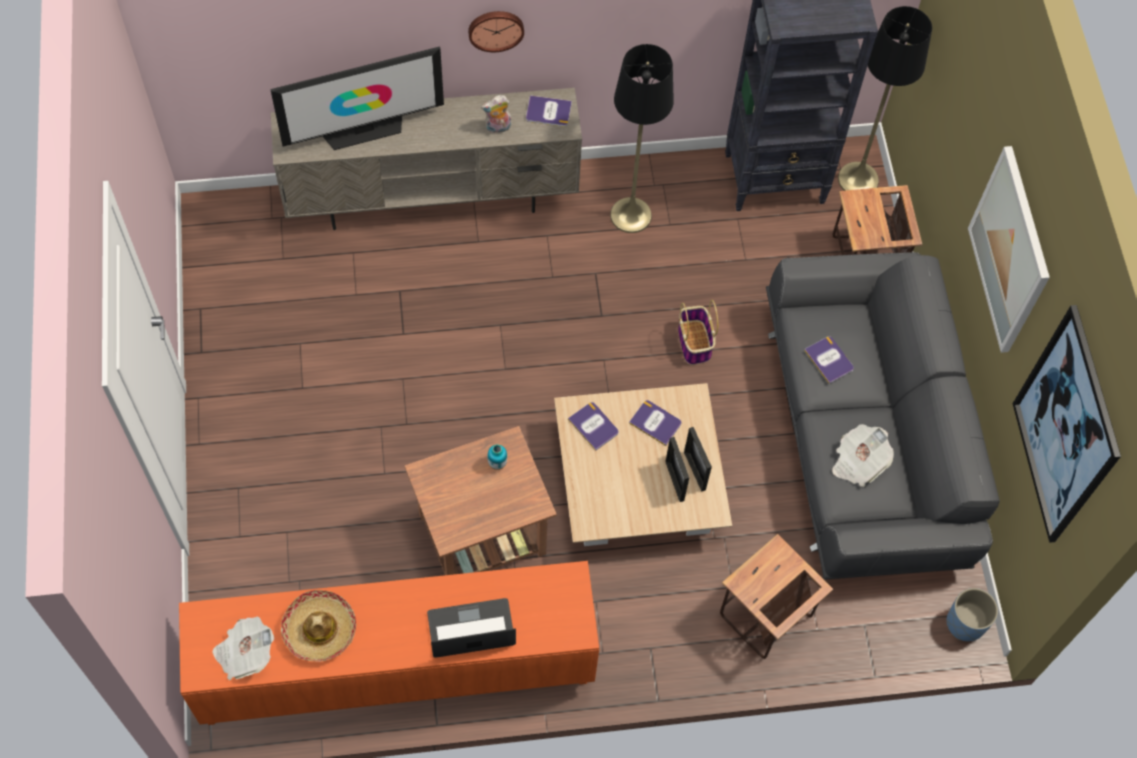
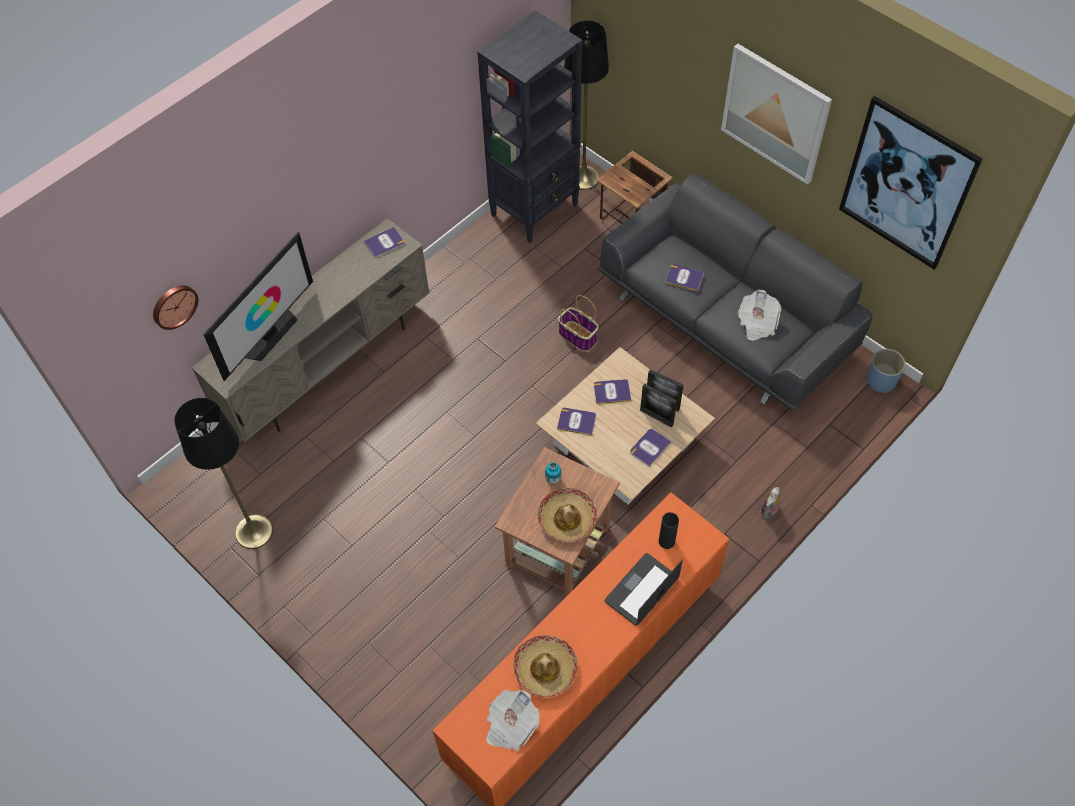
camera: 35 degrees left, 5 degrees down
wall clock [468,11,524,52] -> wall clock moved to [153,285,198,330]
plush toy [481,95,511,134] -> plush toy moved to [760,487,782,519]
black floor lamp [610,44,674,233] -> black floor lamp moved to [174,398,273,549]
side table [720,534,833,659] -> none
none -> hat [538,488,597,542]
none -> book [630,429,671,467]
none -> black vase [659,512,679,549]

